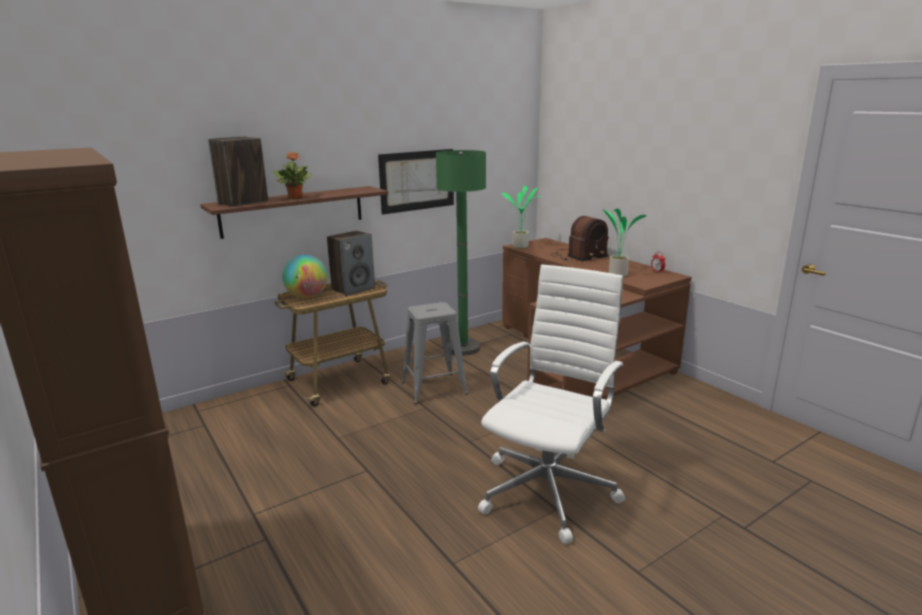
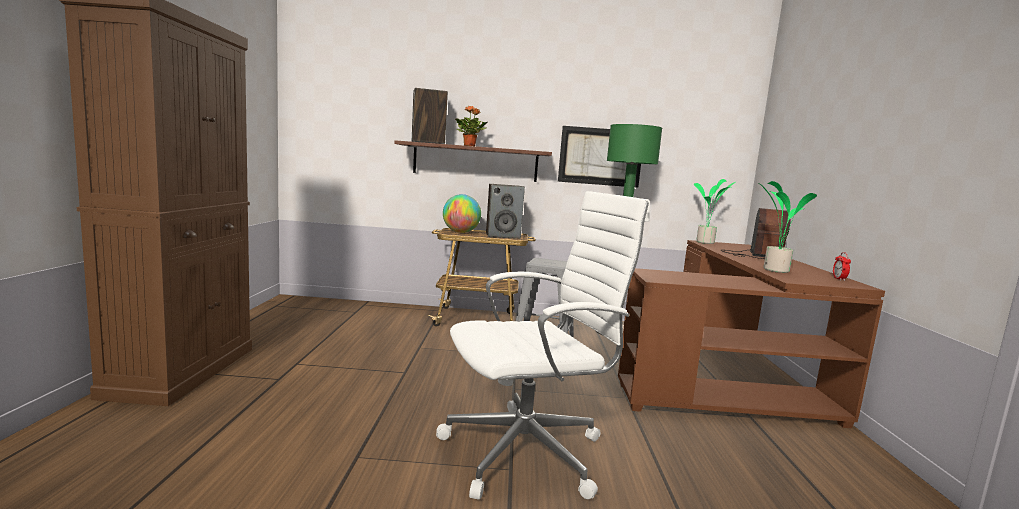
camera: 35 degrees right, 10 degrees down
radio [550,216,609,261] -> radio turned 75 degrees counterclockwise [721,208,791,259]

